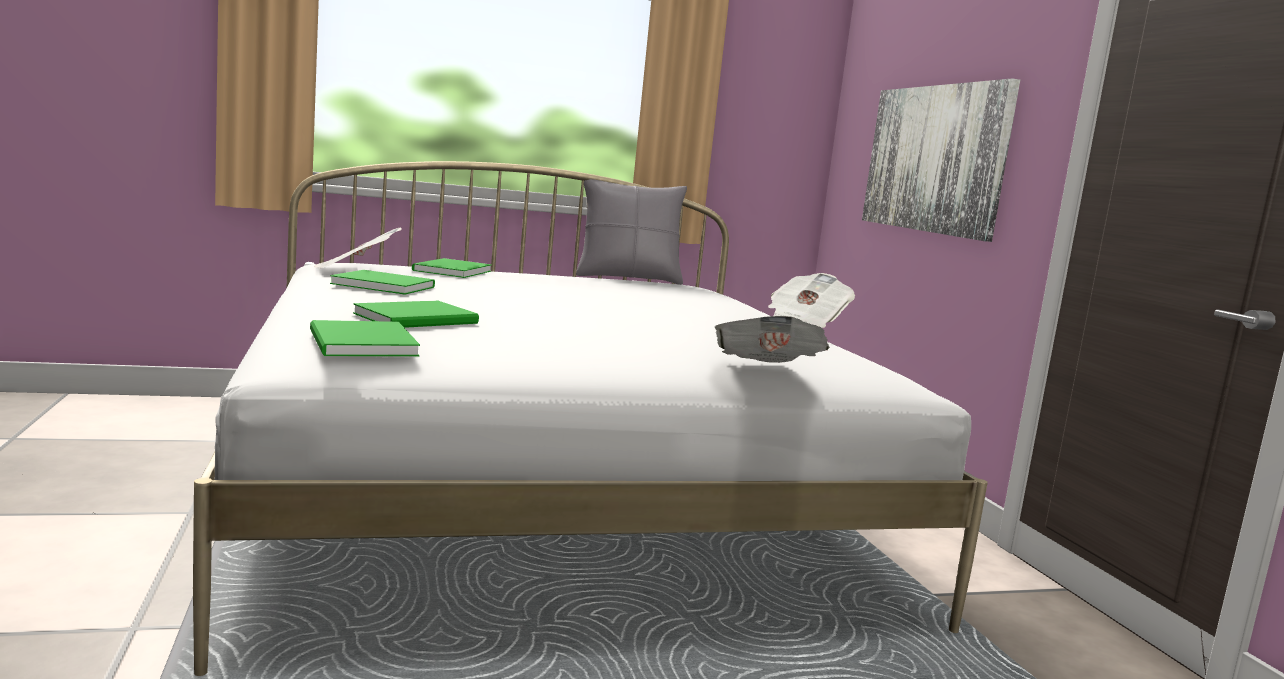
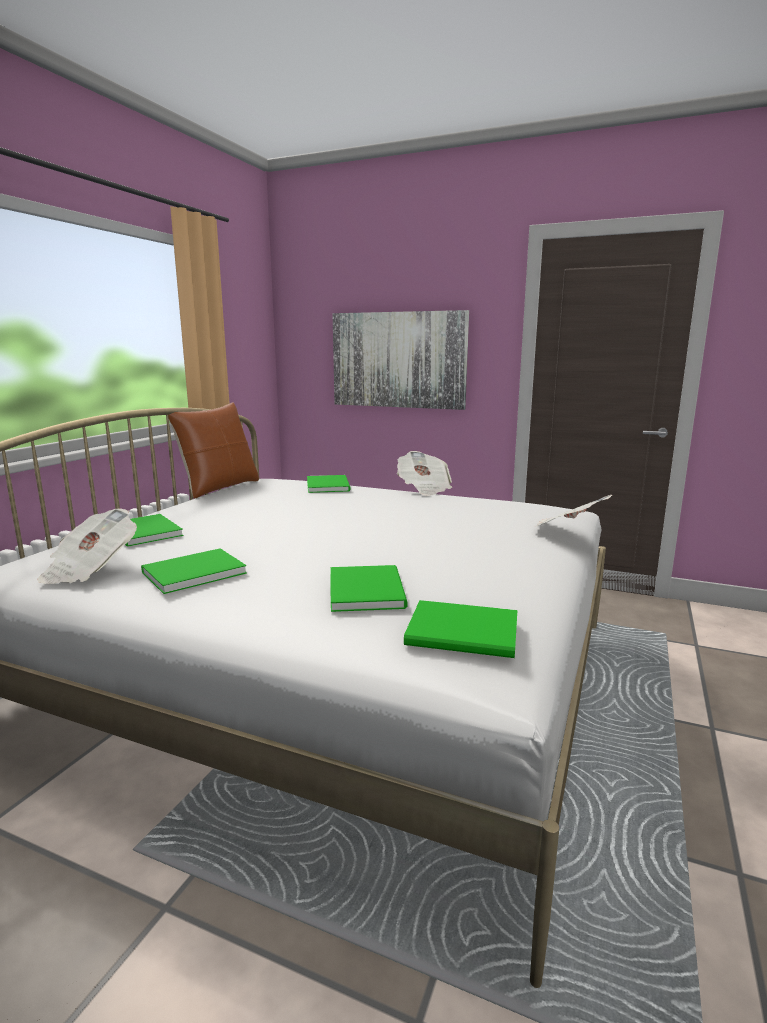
camera: 50 degrees left, 5 degrees up
grey pillow [576,179,687,285] -> brown pillow [168,403,259,498]
none -> green book [307,475,350,493]

